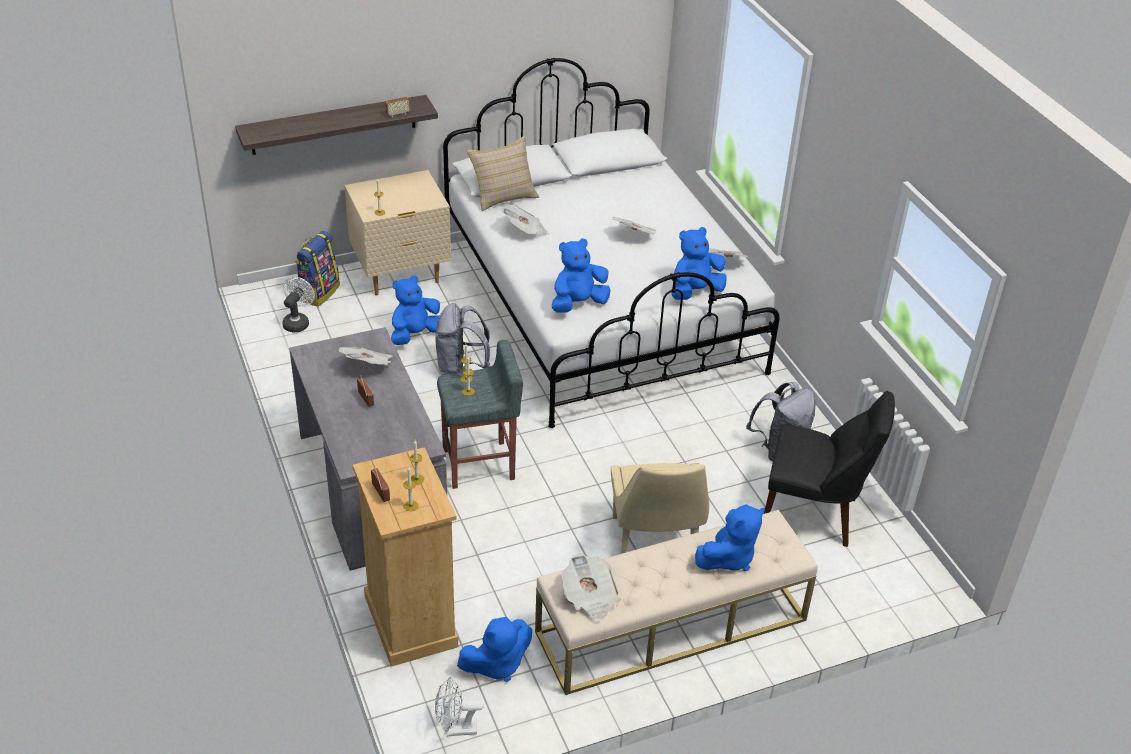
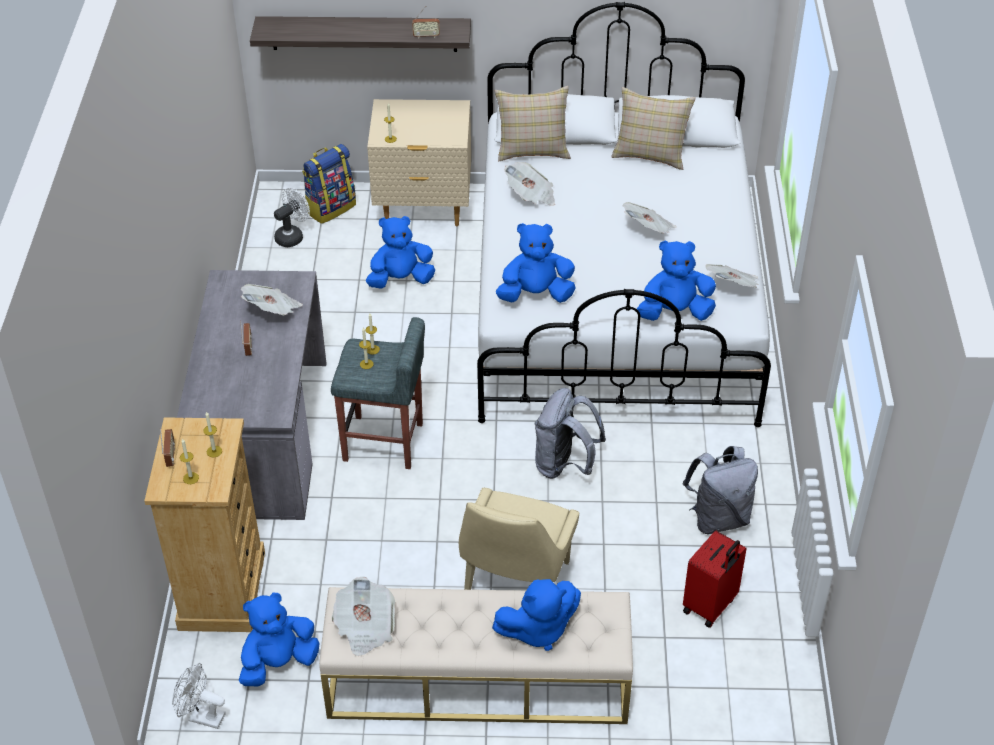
camera: 25 degrees right, 5 degrees up
grey backpack [435,303,490,375] -> grey backpack moved to [535,388,606,479]
blue plush toy [457,617,532,682] -> blue plush toy turned 150 degrees clockwise [239,593,320,686]
black chair [764,391,895,547] -> red suitcase [683,531,747,628]
none -> beige pillow [611,87,696,170]

